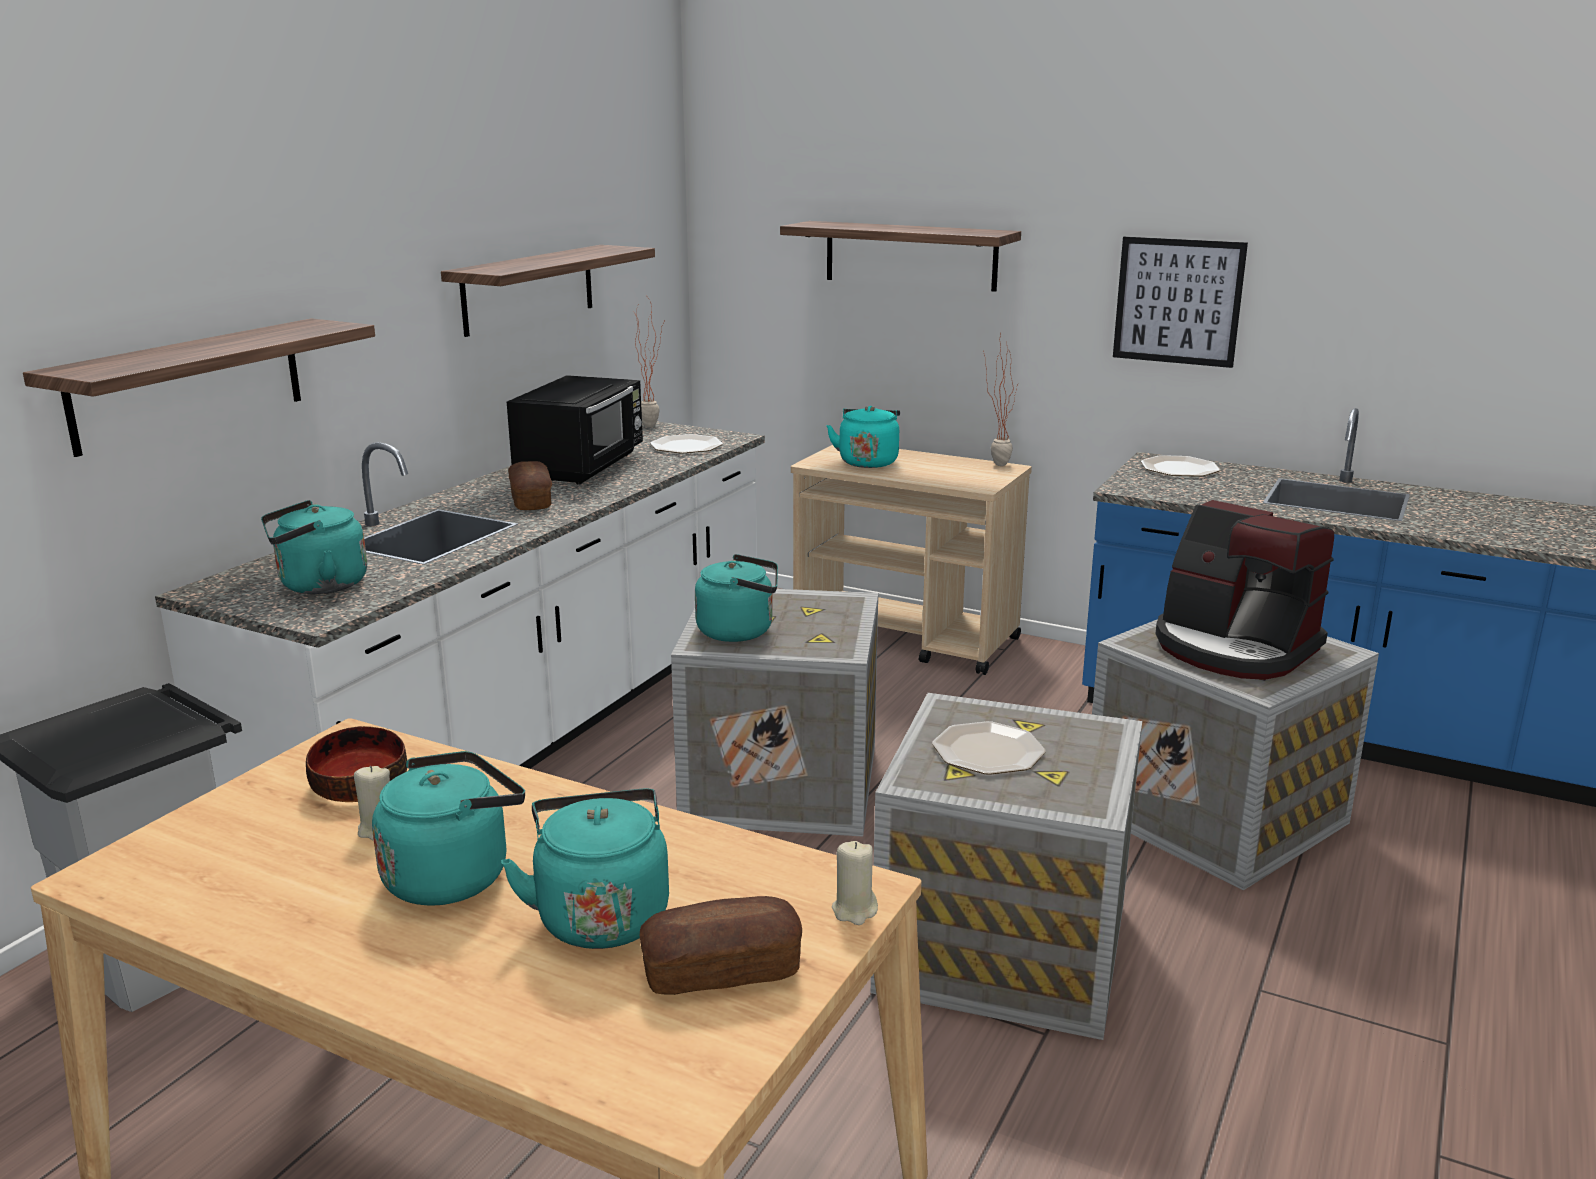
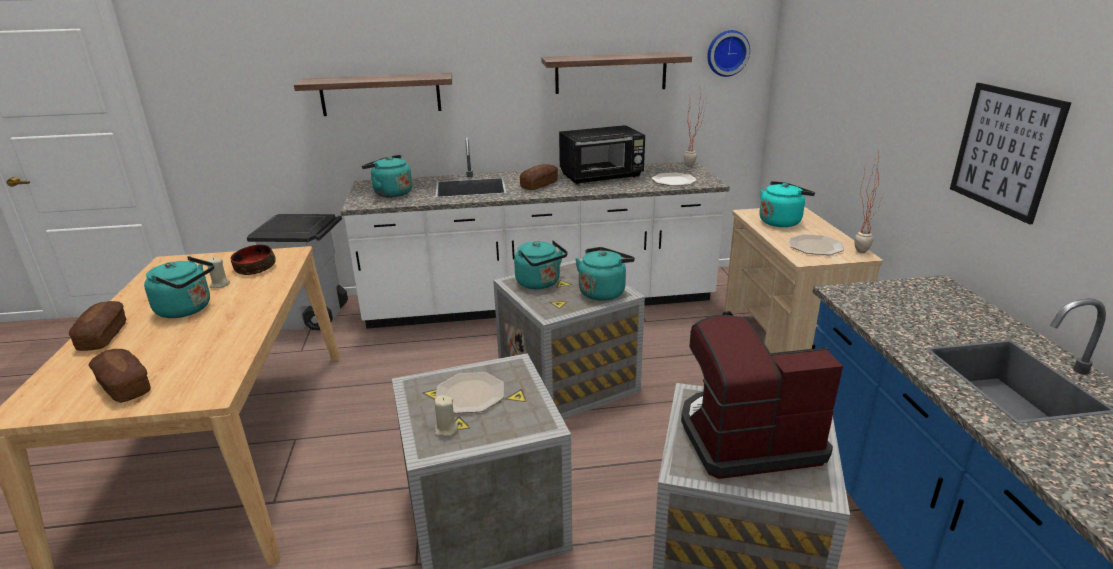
camera: 55 degrees right, 5 degrees up
turquoise kettle [501,788,669,949] -> turquoise kettle moved to [575,247,635,301]
shelf [780,221,1021,292] -> none
beige candle [832,841,878,925] -> beige candle moved to [434,395,458,436]
plate [1141,455,1220,477] -> plate moved to [789,234,844,255]
coffee machine [1155,500,1334,680] -> coffee machine turned 75 degrees clockwise [681,315,843,479]
none -> bread [69,301,127,351]
none -> wall clock [707,30,750,77]

